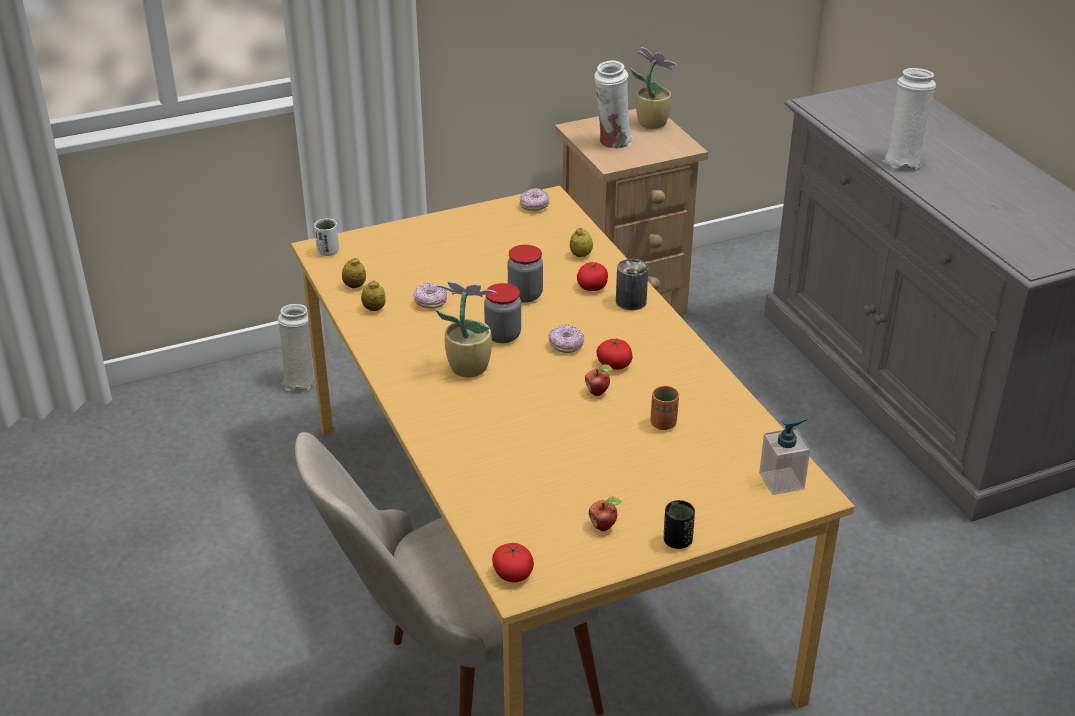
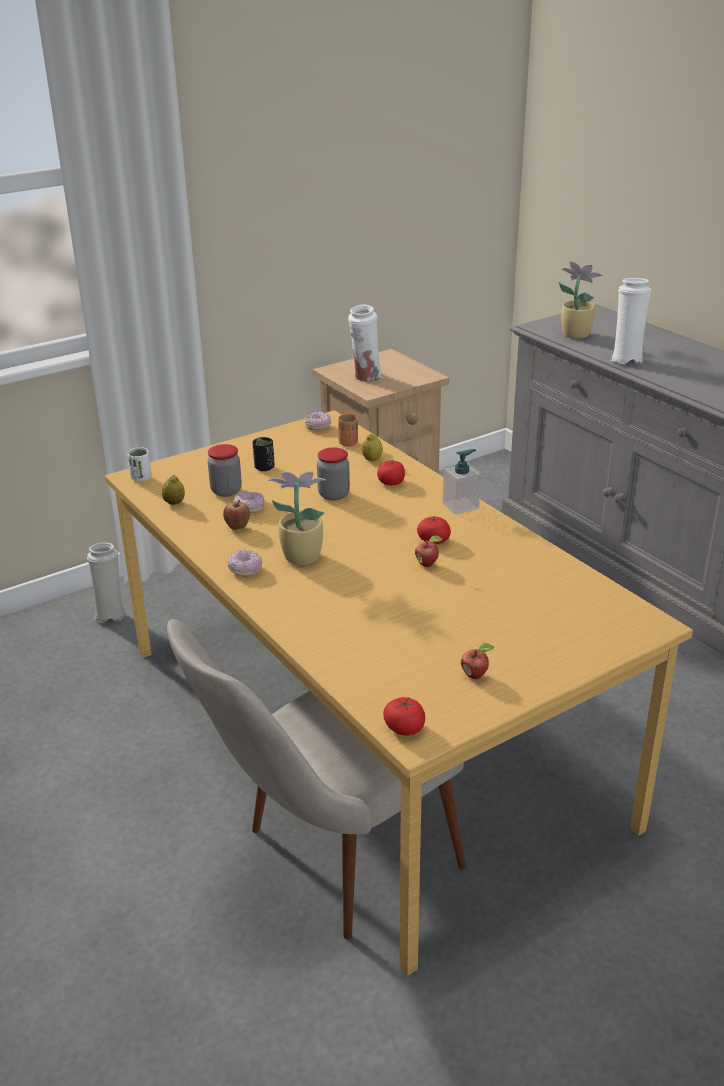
camera: 10 degrees left, 5 degrees down
lemon [361,281,386,311] -> none
jar [484,283,521,343] -> jar moved to [207,444,242,497]
donut [549,324,584,353] -> donut moved to [227,550,263,577]
can [616,259,648,310] -> none
potted plant [630,47,677,129] -> potted plant moved to [559,261,603,339]
orange cup [650,386,679,430] -> orange cup moved to [338,414,358,447]
black cup [664,500,695,549] -> black cup moved to [252,437,275,471]
soap dispenser [759,417,810,495] -> soap dispenser moved to [442,449,481,515]
none -> apple [223,500,250,530]

